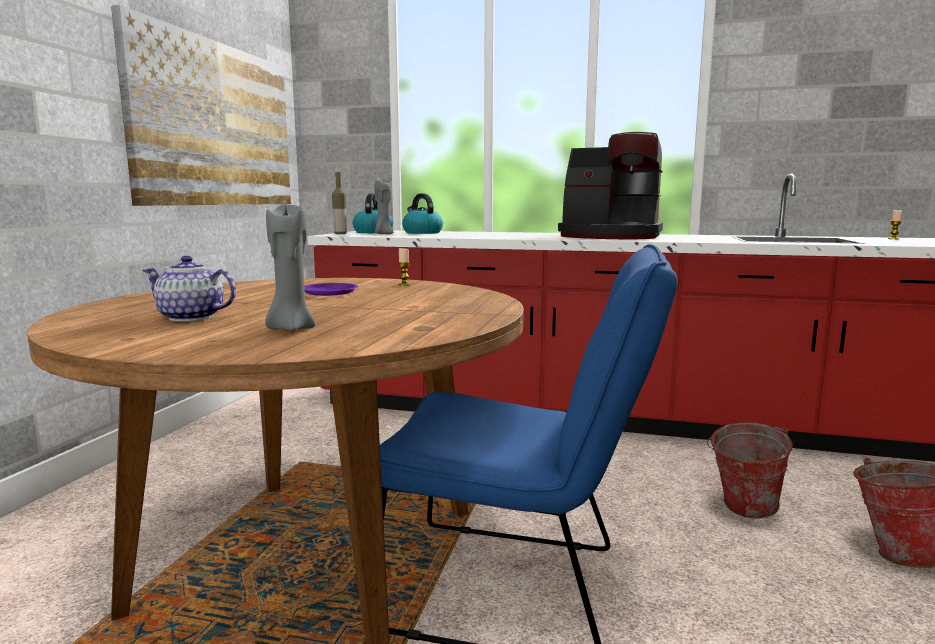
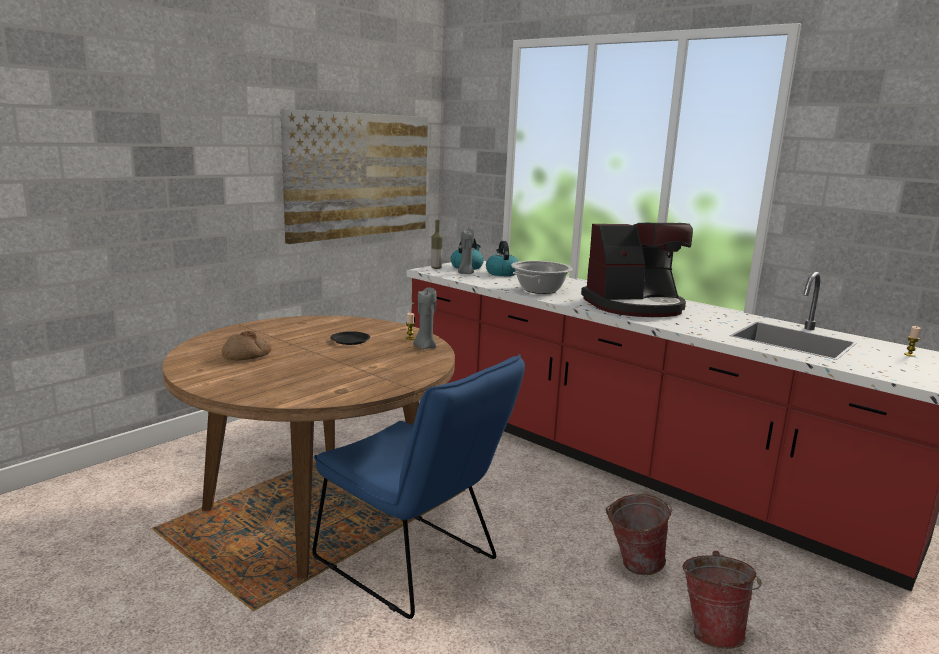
camera: 25 degrees right, 5 degrees up
teapot [143,256,236,321] -> bread [222,331,272,360]
grey candle [265,202,315,331] -> grey candle moved to [413,287,436,350]
purple plate [304,283,359,296] -> black plate [331,331,370,345]
coffee machine [558,132,663,239] -> coffee machine turned 60 degrees counterclockwise [581,223,693,317]
none -> cooking pot [511,261,573,294]

